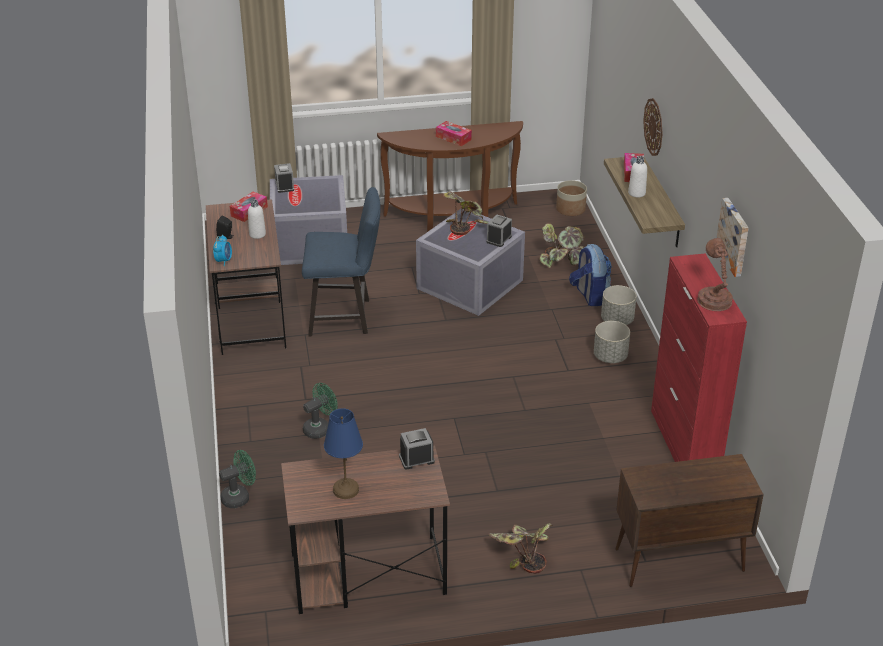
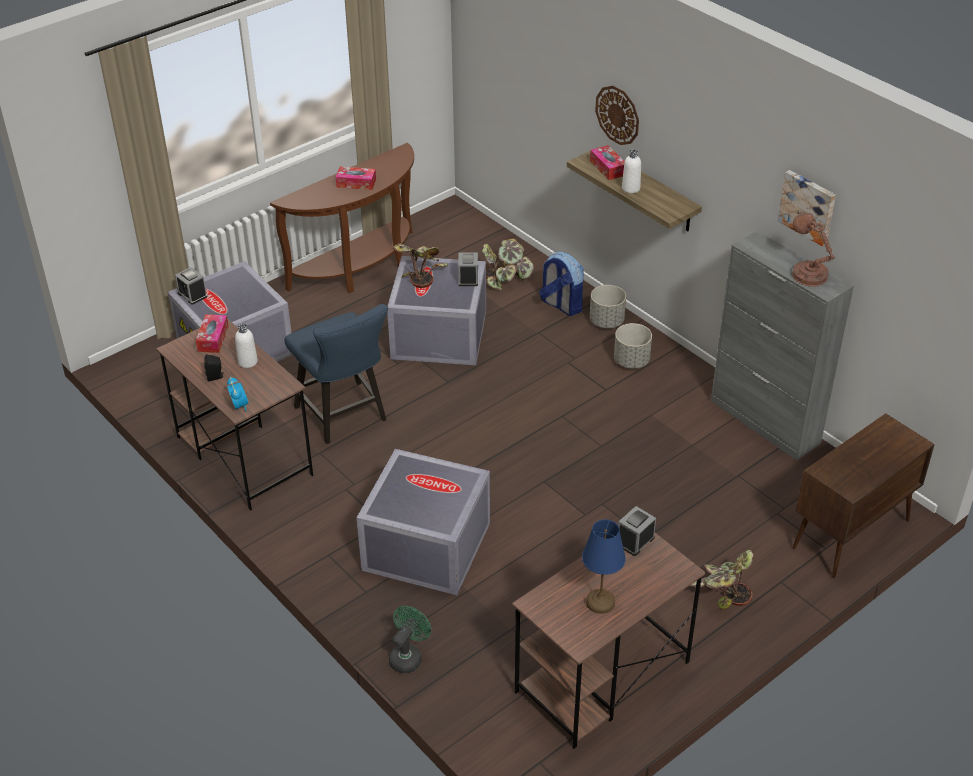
camera: 30 degrees left, 5 degrees up
blue chair [302,187,381,336] -> blue chair turned 90 degrees clockwise [285,304,388,444]
green fan [303,383,338,439] -> grey storage box [357,449,490,595]
planter [556,180,587,216] -> none
red cabinet [651,254,747,462] -> grey cabinet [711,231,854,460]

